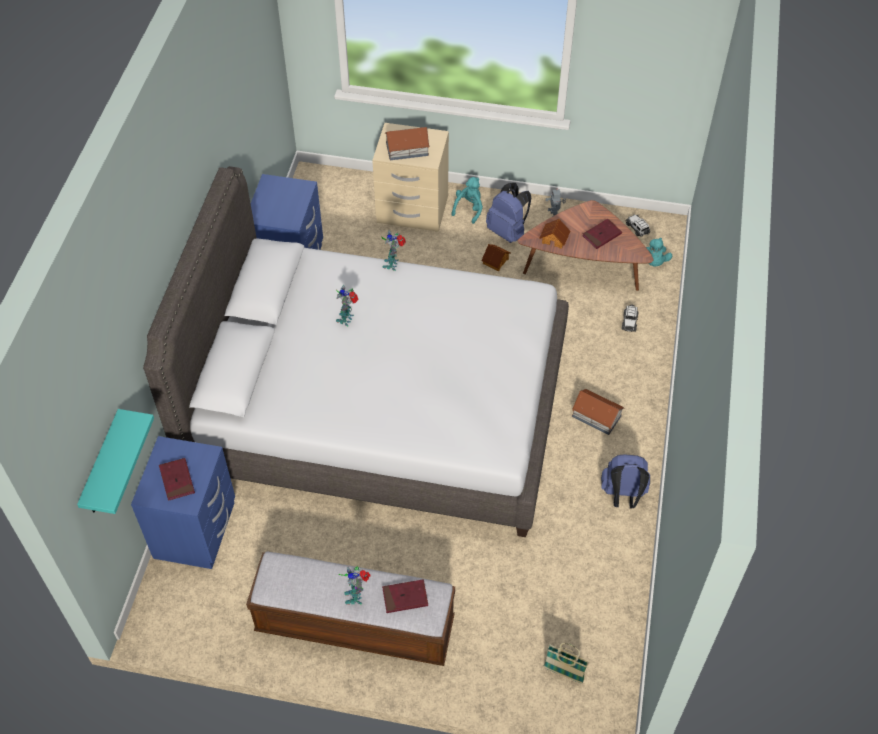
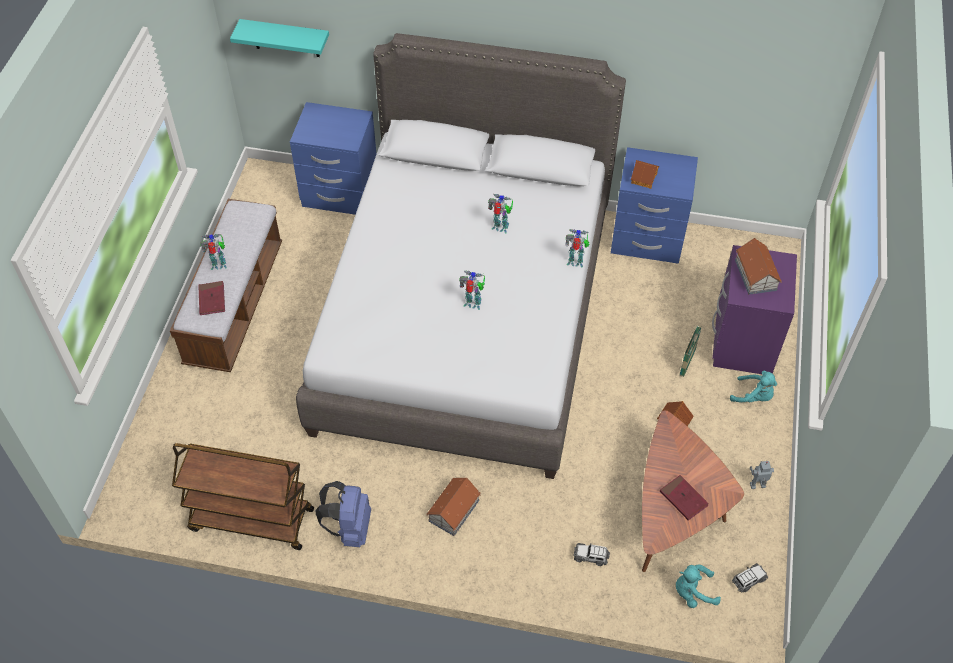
camera: 90 degrees right, 0 degrees up
red book [159,458,195,501] -> none
beige nightstand [372,123,449,232] -> purple nightstand [712,245,797,374]
blue backpack [486,183,531,243] -> none
toy house [539,219,570,249] -> toy house moved to [631,160,659,189]
basket [543,643,589,683] -> basket moved to [680,325,702,377]
none -> brown cart [172,443,314,550]
none -> toy robot [459,271,485,310]

